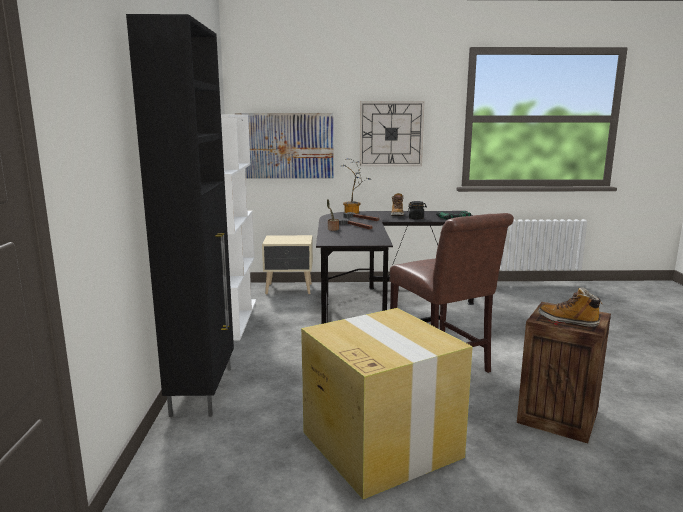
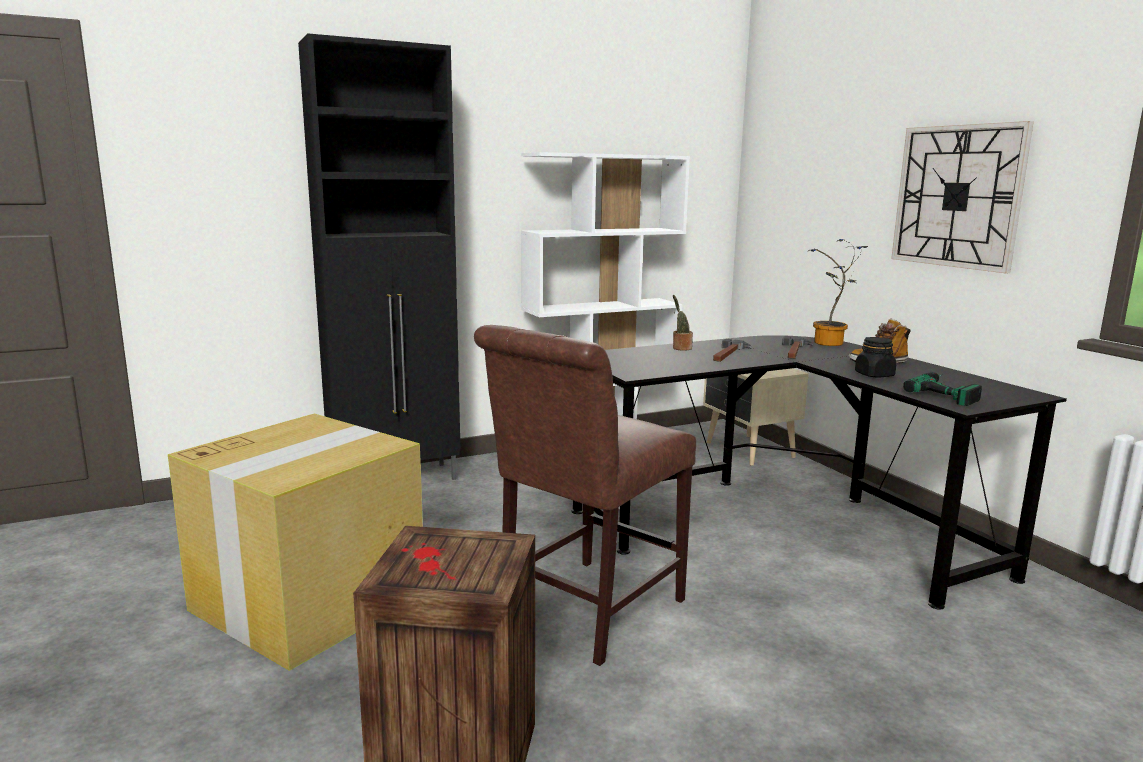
camera: 65 degrees right, 0 degrees up
picture [235,113,334,179] -> none
boot [538,287,603,327] -> none

